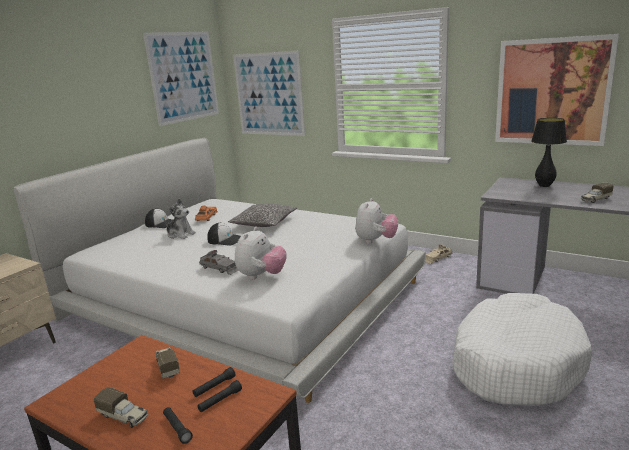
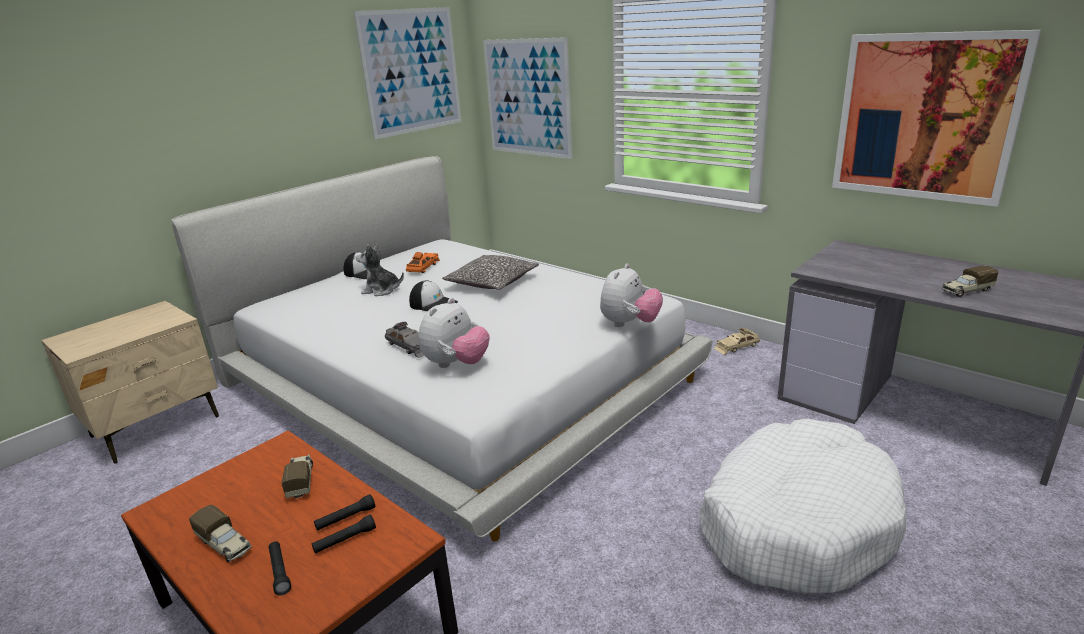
camera: 10 degrees right, 5 degrees up
plush toy [164,199,196,239] -> plush toy turned 150 degrees clockwise [356,244,404,296]
black table lamp [531,118,567,187] -> none

